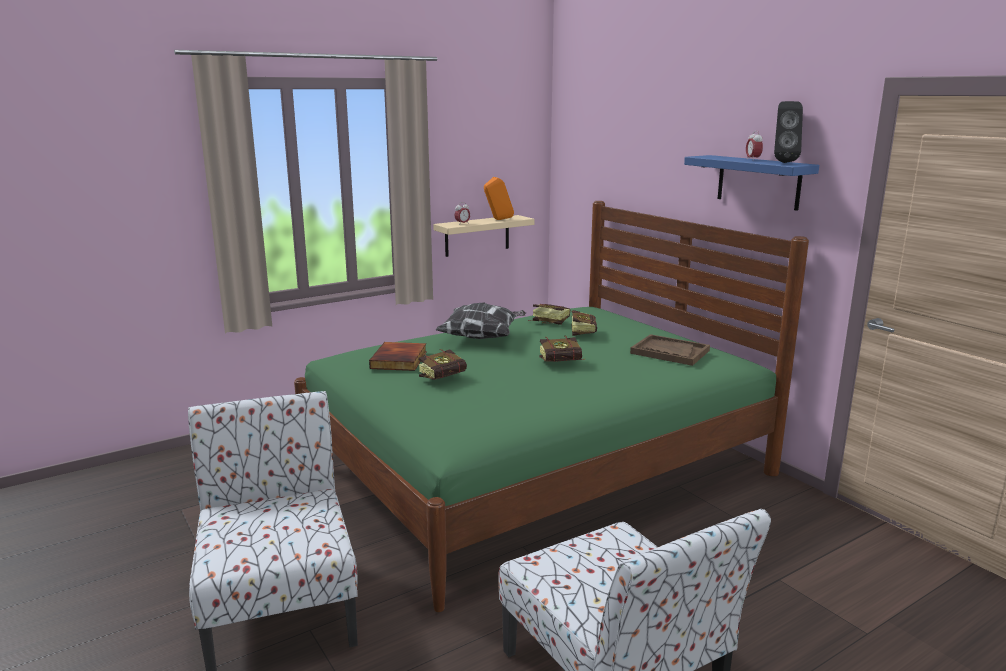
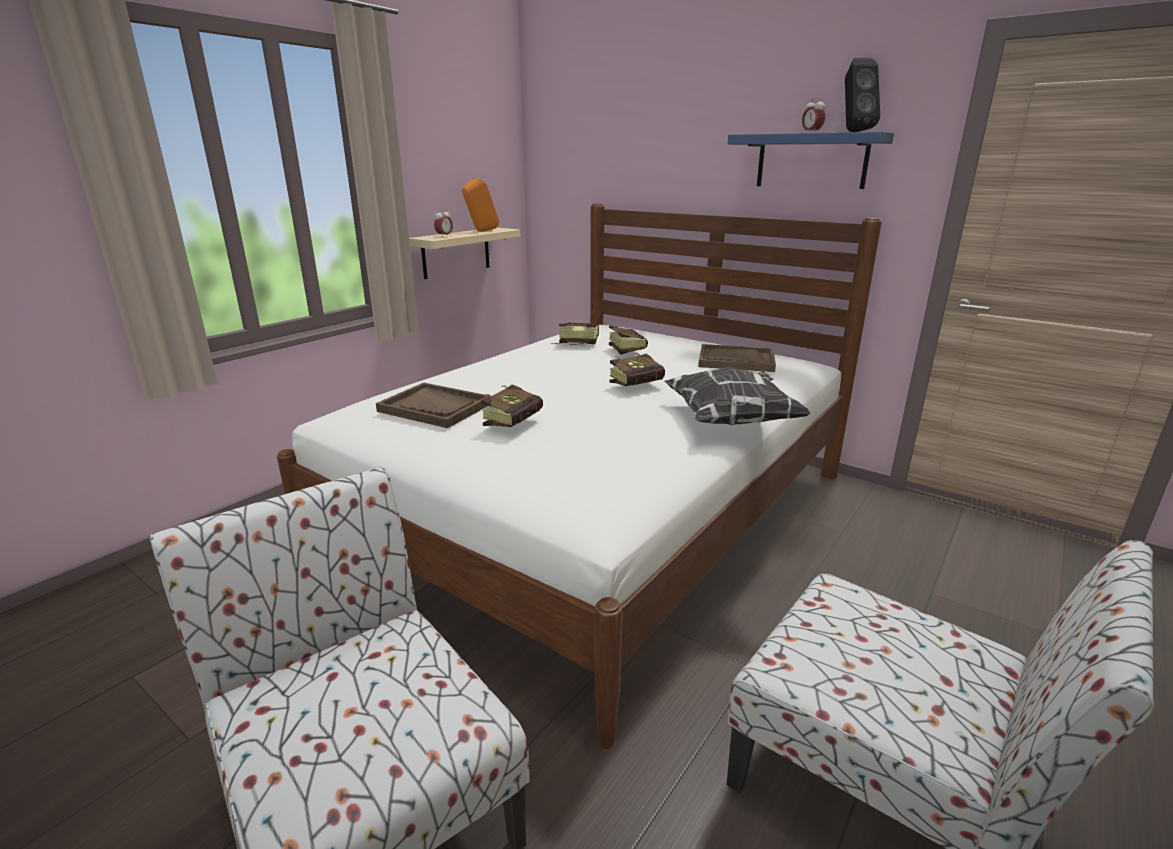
camera: 20 degrees left, 5 degrees up
green bed [294,201,809,612] -> white bed [277,203,882,749]
book [369,342,427,371] -> brown tray [376,382,489,428]
pillow [435,302,526,339] -> pillow moved to [664,367,811,425]

